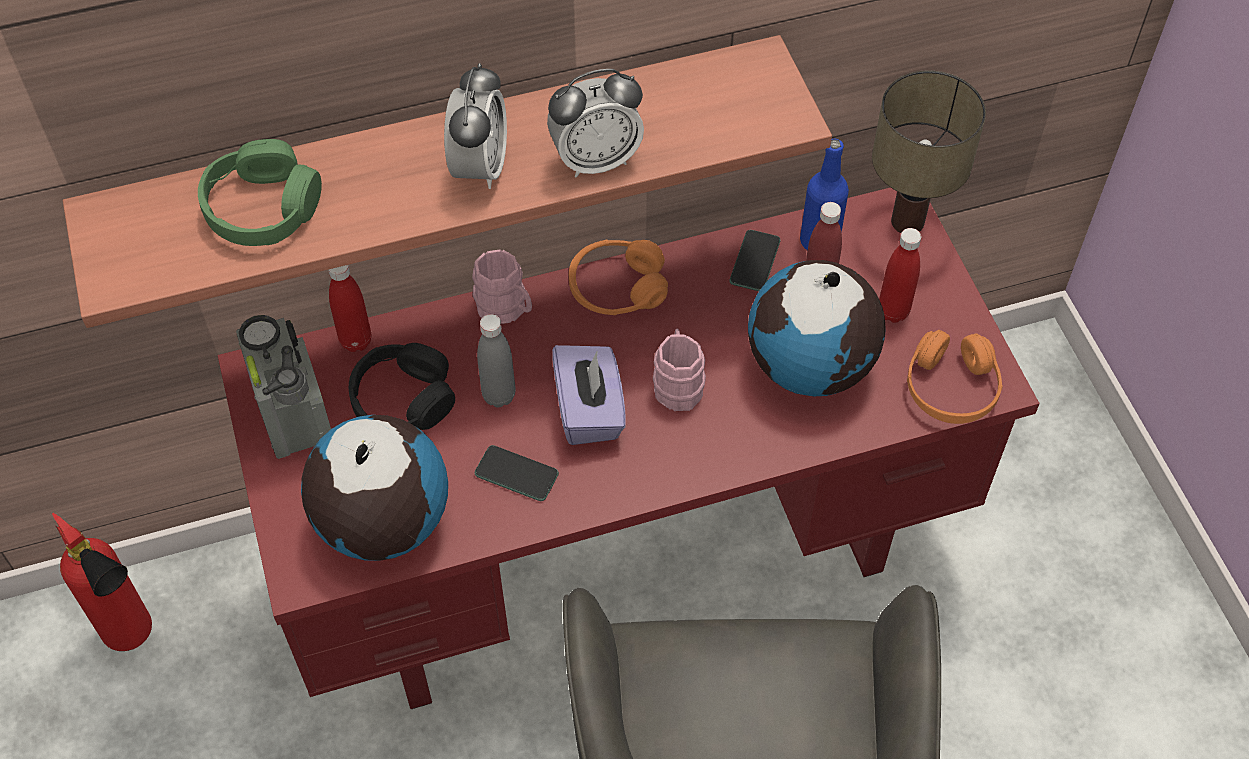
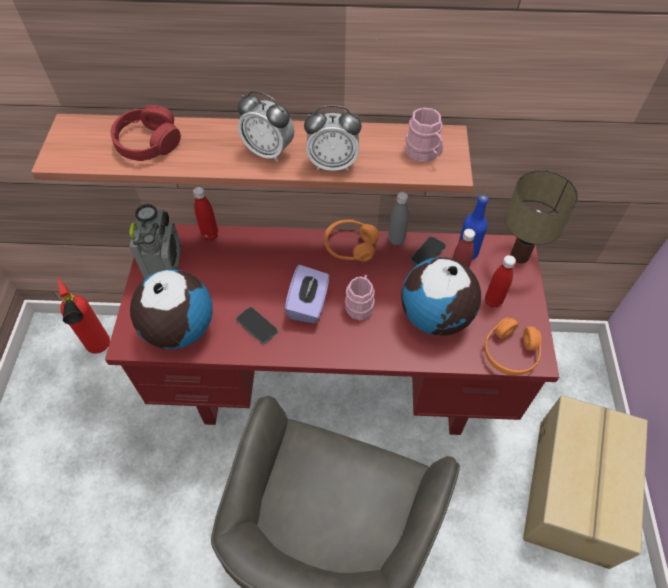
camera: 20 degrees right, 0 degrees up
green headphones [198,139,322,246] -> red headphones [110,105,181,161]
black headphones [349,343,455,430] -> none
alarm clock [444,63,507,189] -> alarm clock turned 90 degrees clockwise [237,91,295,162]
pink mug [472,249,532,324] -> pink mug moved to [406,108,443,162]
grey bottle [477,314,516,407] -> grey bottle moved to [388,192,409,246]
none -> cardboard box [523,395,648,569]

